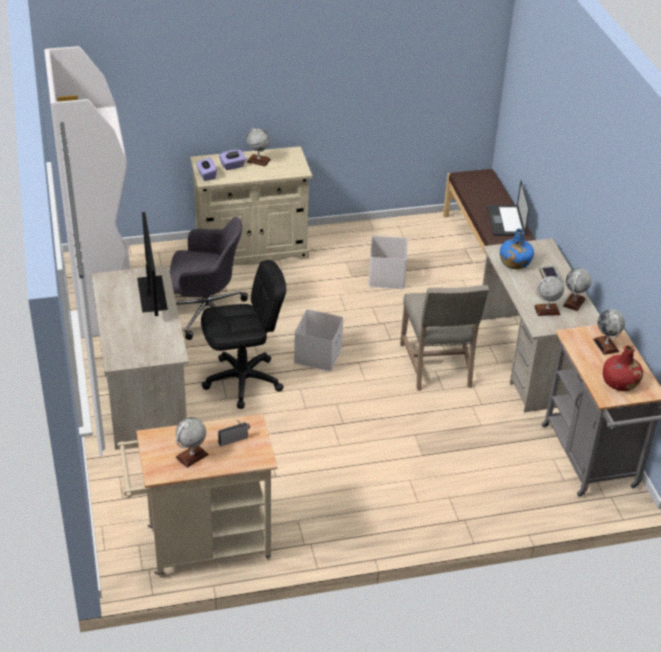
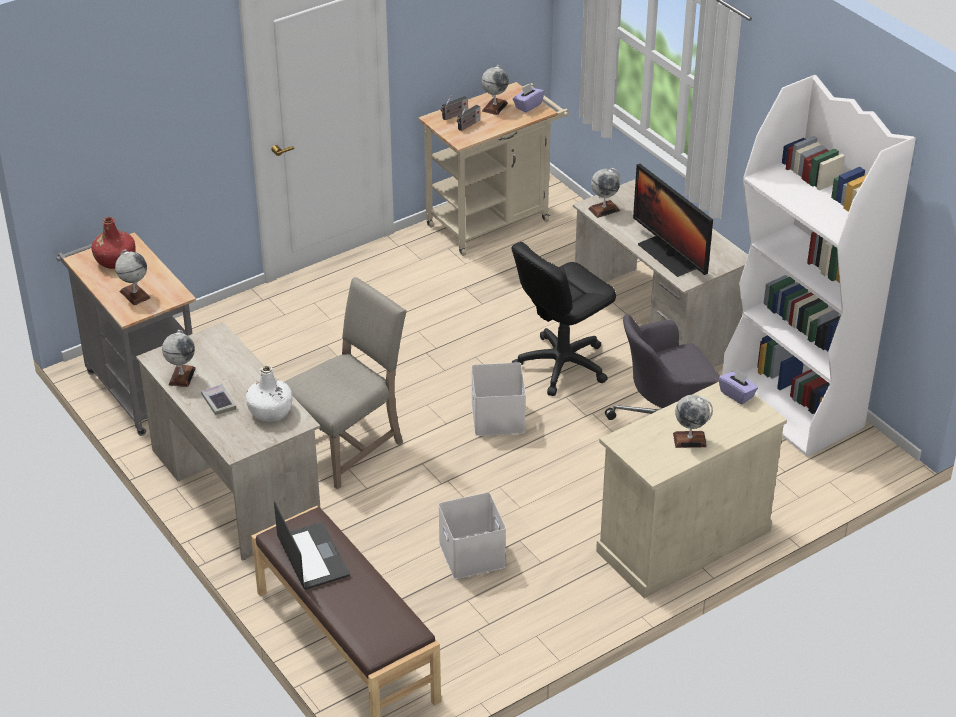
camera: 160 degrees right, 0 degrees up
purple tissue box [219,149,246,170] -> purple tissue box moved to [513,83,544,112]
beige chair [400,285,489,391] -> beige chair turned 75 degrees clockwise [284,277,407,489]
blue bottle [500,228,534,269] -> white bottle [246,366,292,422]
globe [534,276,564,316] -> globe moved to [588,168,621,218]
none -> radio [441,95,468,120]

